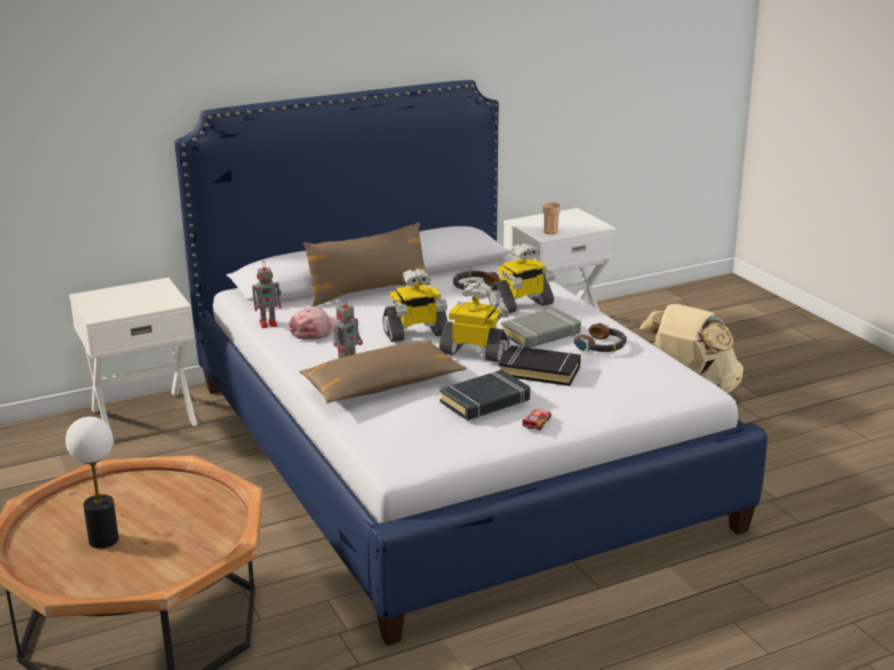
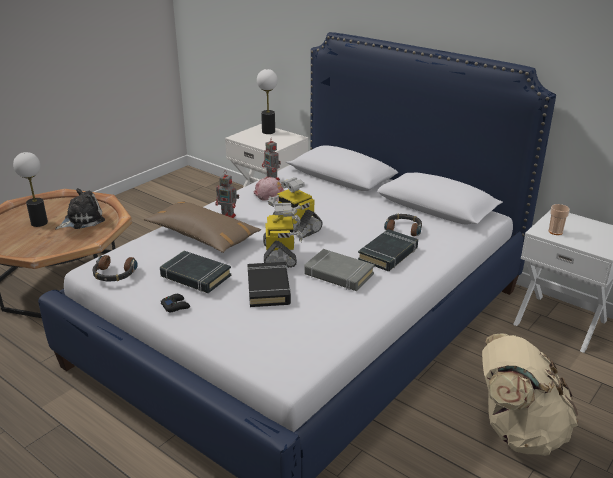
camera: 65 degrees right, 5 degrees up
brown pillow [303,222,430,307] -> none
toy robot [488,243,556,313] -> black book [358,229,418,271]
toy car [522,409,551,430] -> black game controller [161,294,190,312]
headphones [574,323,627,352] -> headphones moved to [92,255,138,281]
none -> plush toy [55,188,105,230]
none -> table lamp [257,69,278,134]

